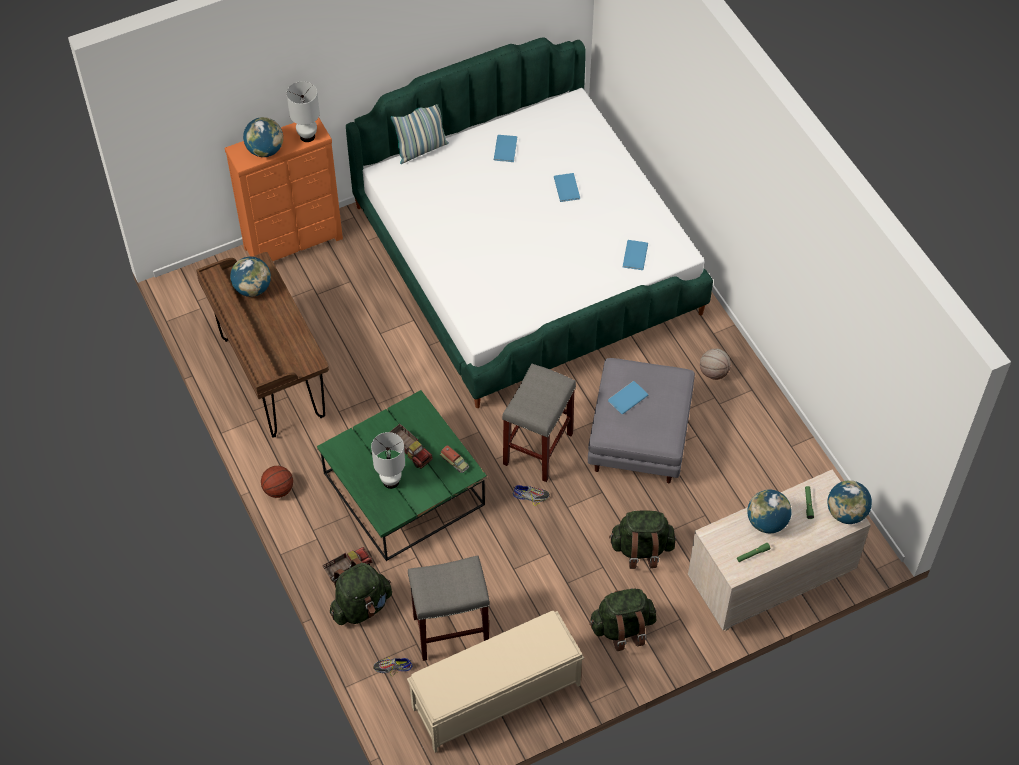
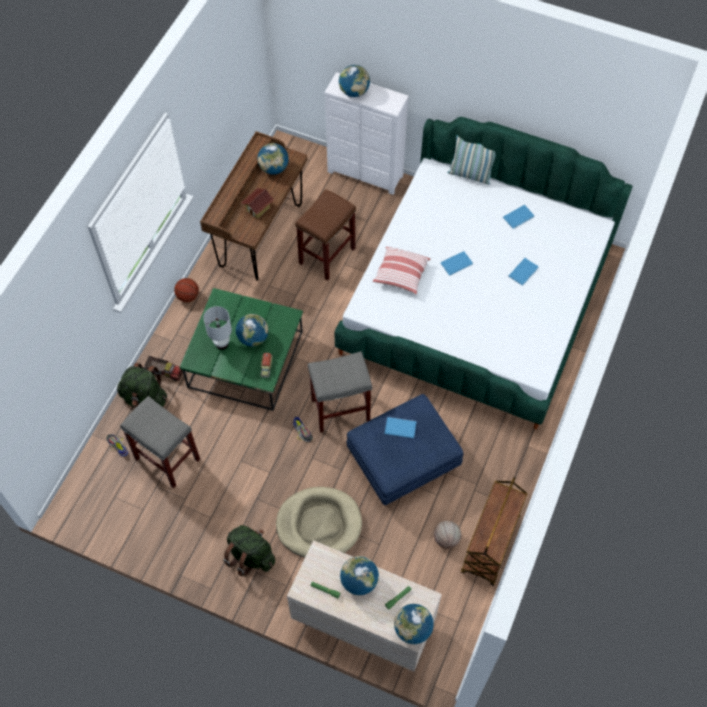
camera: 50 degrees right, 5 degrees up
orange dresser [225,117,343,261] -> white dresser [324,72,409,195]
white table lamp [286,81,320,142] -> none
toy truck [390,424,433,469] -> globe [236,314,268,347]
beige bench [407,611,584,753] -> none
grey ottoman [588,358,695,483] -> blue ottoman [347,394,464,505]
green backpack [609,511,676,569] -> beige dog bed [276,487,362,558]
blue book [623,240,648,270] -> blue book moved to [441,251,473,276]
basketball [700,348,731,380] -> basketball moved to [434,521,462,549]
none -> toy house [241,188,274,219]
none -> brown stool [295,189,356,281]
none -> pillow [373,247,430,294]
none -> brown cart [461,477,528,586]

